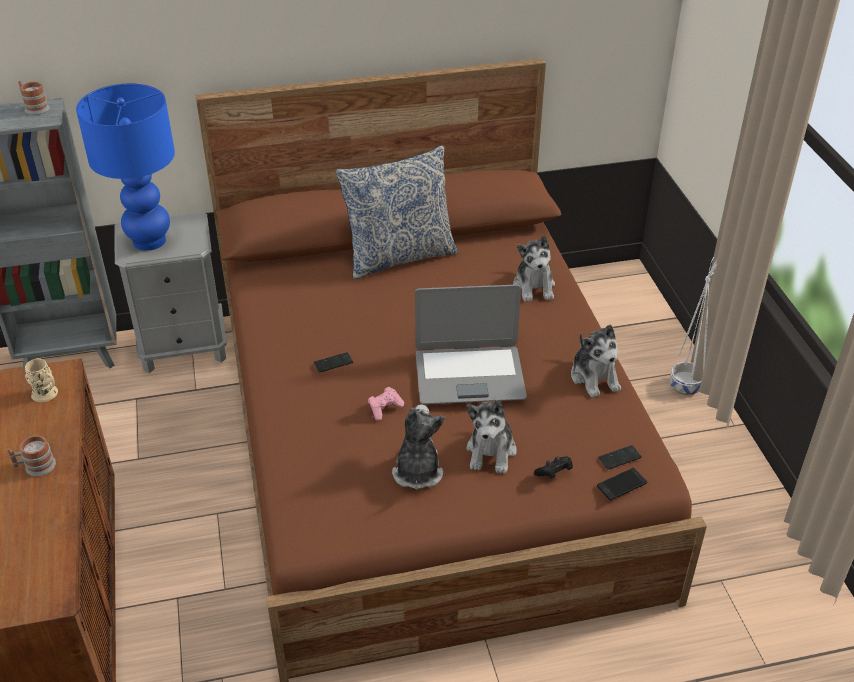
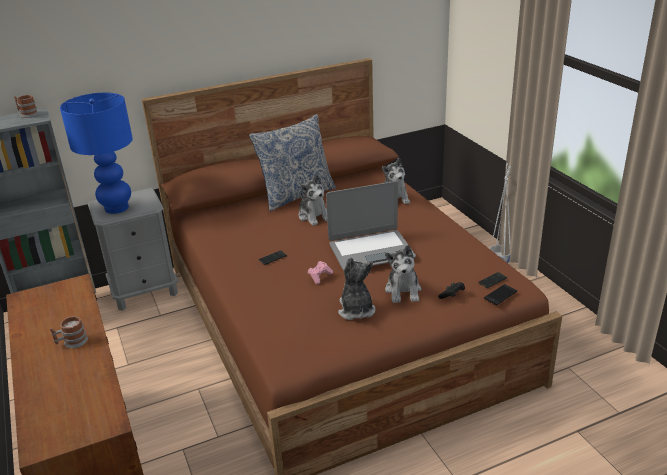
camera: 10 degrees left, 10 degrees down
beige mug [25,359,58,402] -> none
plush toy [571,325,621,398] -> plush toy moved to [299,175,327,226]

